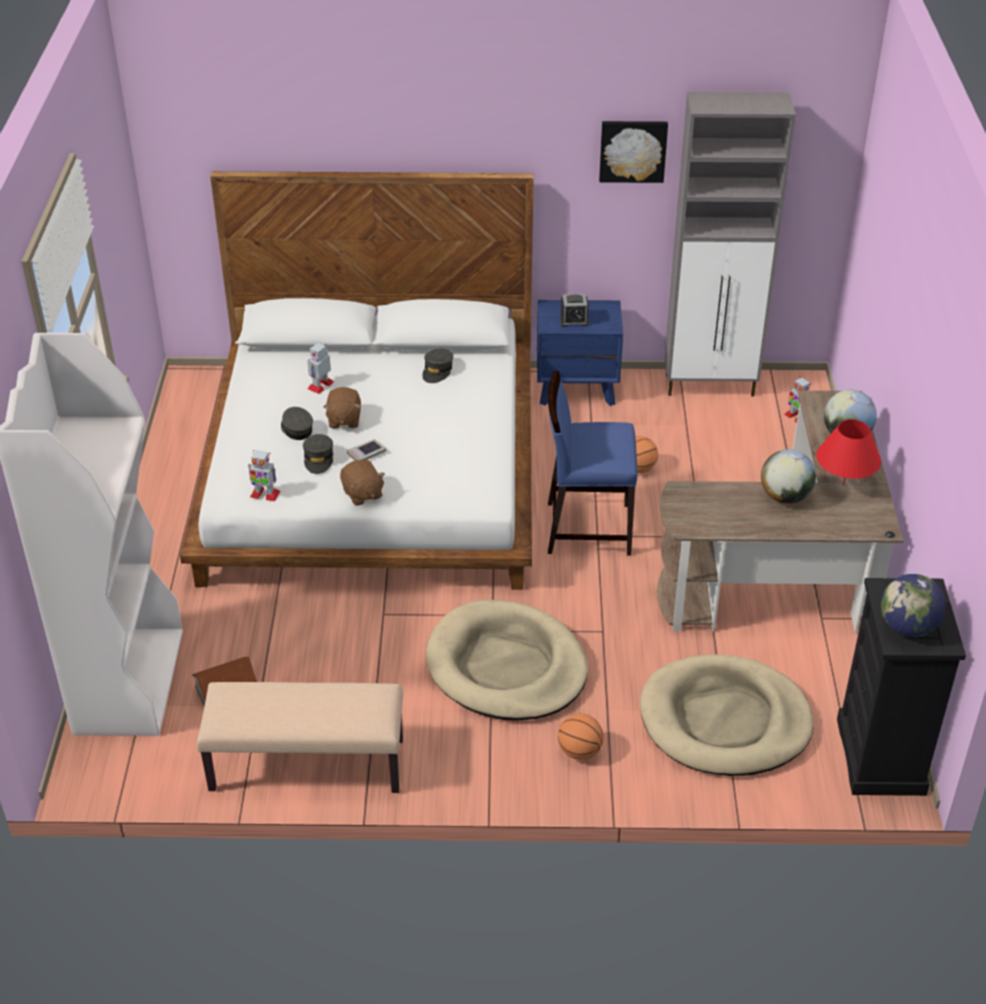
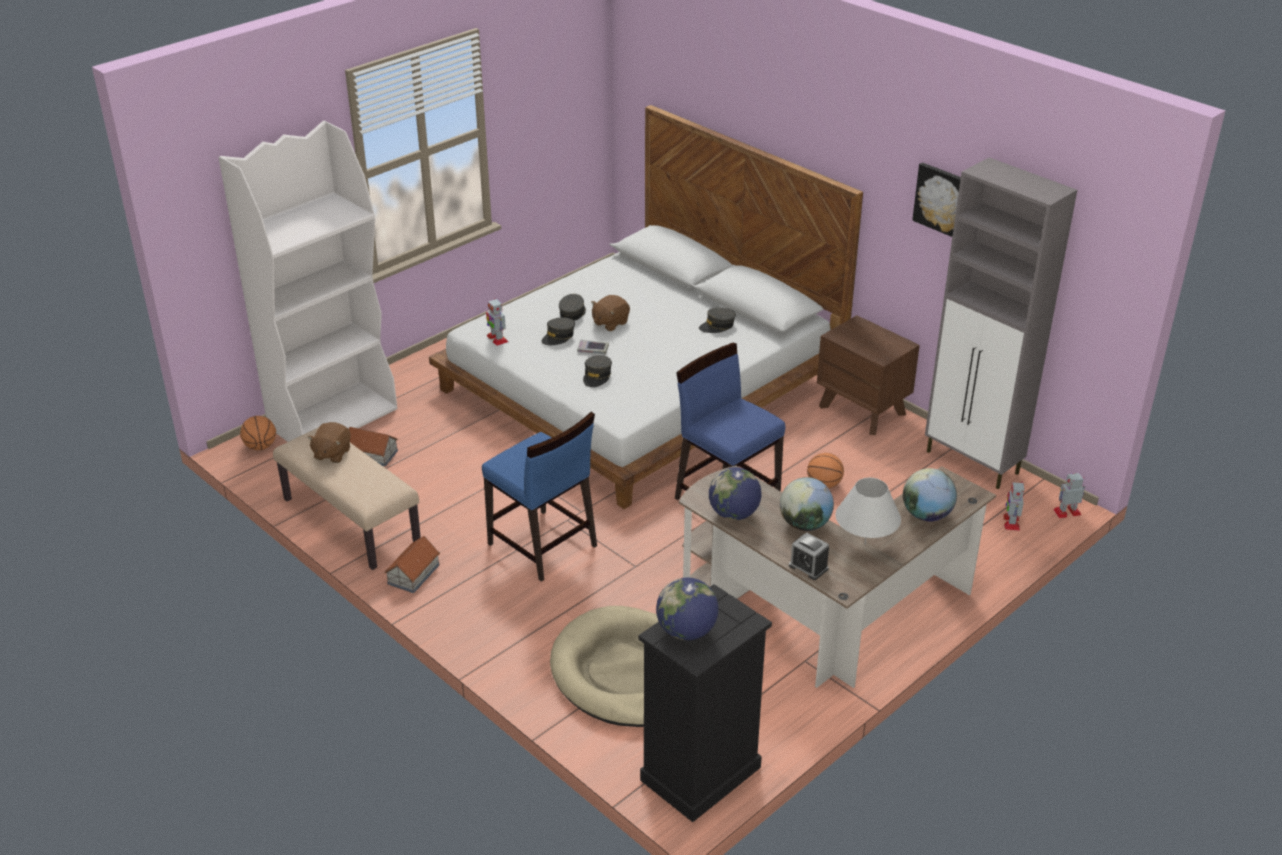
camera: 45 degrees right, 5 degrees down
toy robot [308,343,334,394] -> toy robot moved to [1053,473,1085,518]
brown plush toy [340,460,385,506] -> brown plush toy moved to [307,422,351,463]
beige dog bed [426,600,588,721] -> blue chair [482,412,597,582]
blue nightstand [537,300,623,406] -> brown nightstand [817,315,920,435]
basketball [558,714,604,760] -> basketball moved to [240,416,276,450]
alarm clock [559,294,589,327] -> alarm clock moved to [789,533,829,580]
red table lamp [816,419,881,485] -> white table lamp [835,478,901,545]
none -> toy house [384,536,440,593]
none -> grey cap [583,355,612,387]
none -> globe [709,467,762,520]

